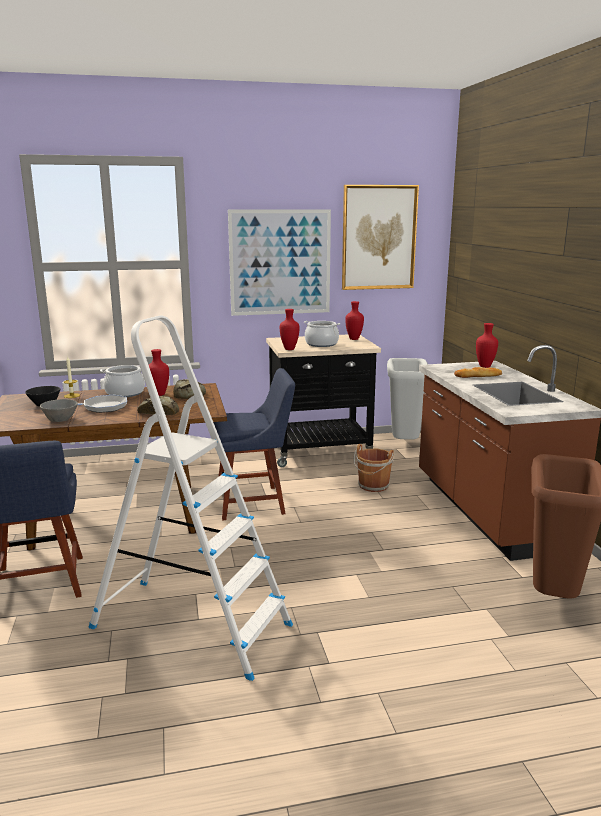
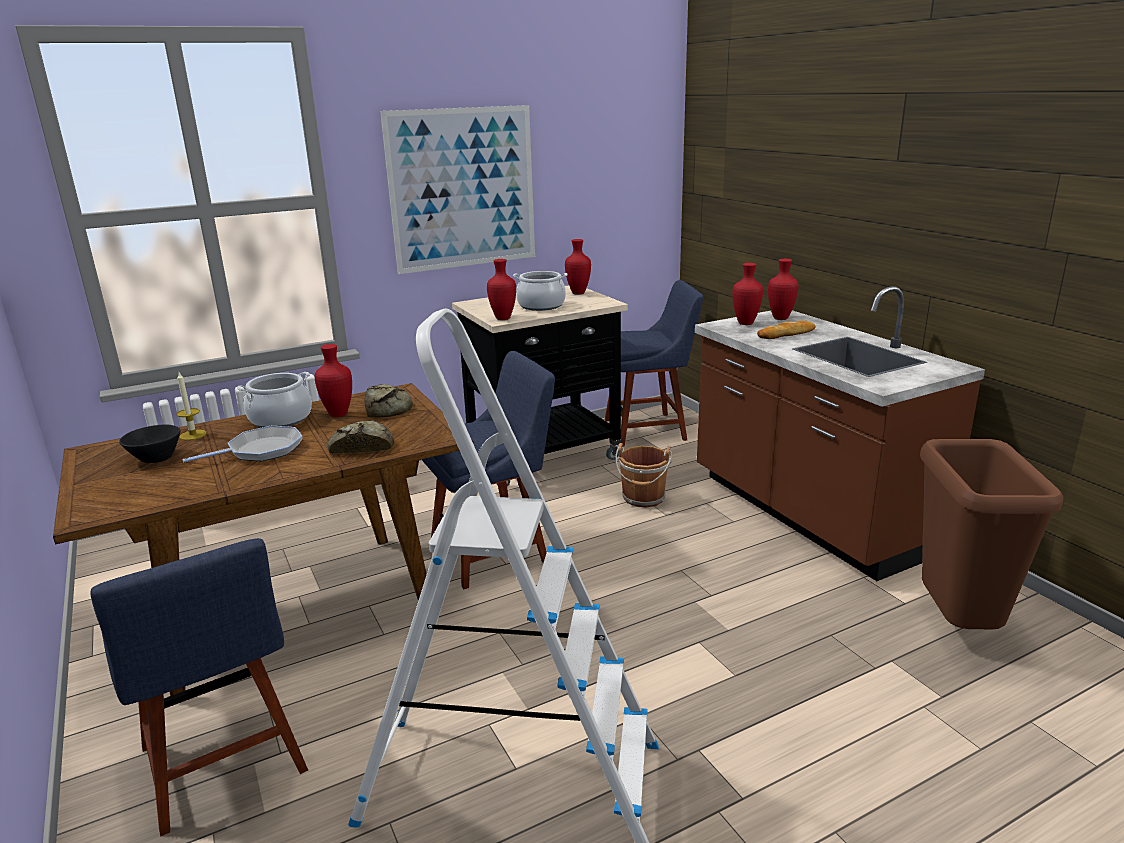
camera: 15 degrees left, 5 degrees up
grey bowl [40,399,78,422] -> none
picture [342,185,419,290] -> none
grey trash can [387,358,428,440] -> blue chair [605,280,703,447]
none -> red vase [733,263,763,325]

